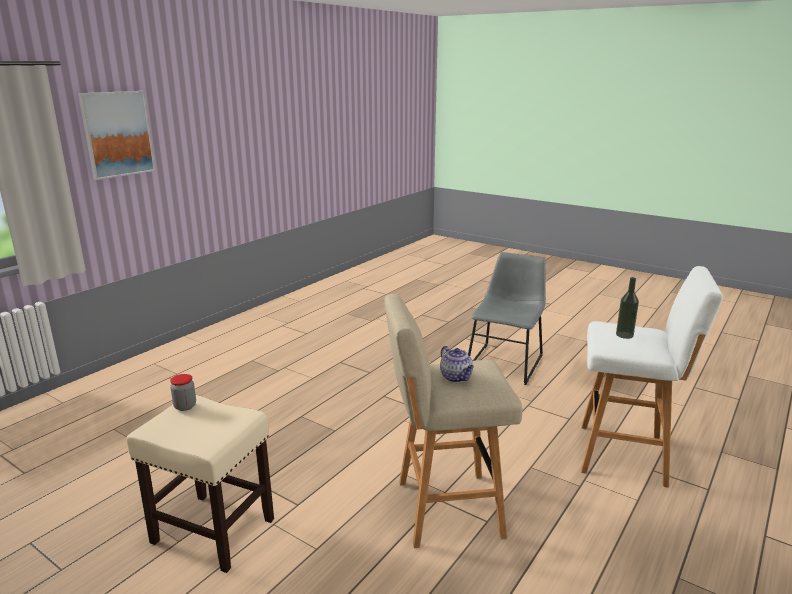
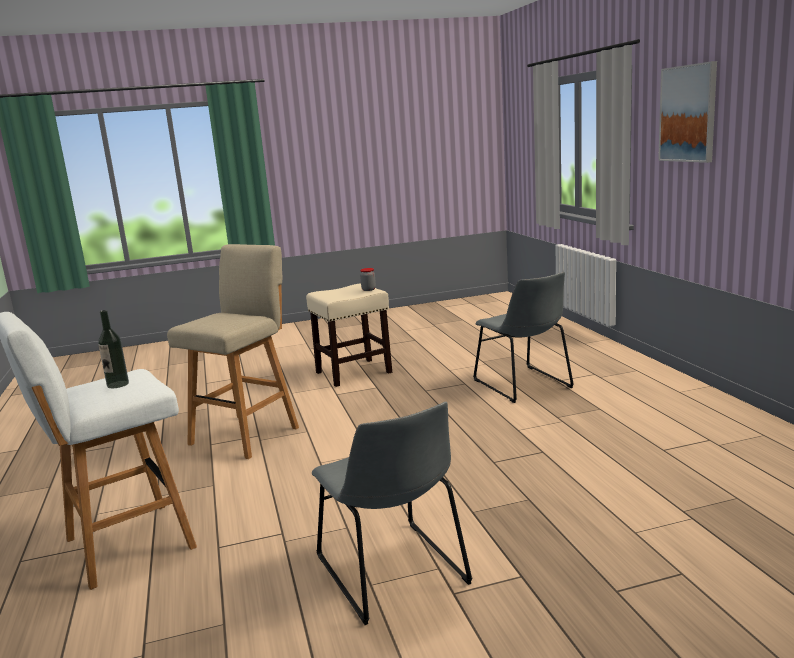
camera: 130 degrees right, 5 degrees down
teapot [440,346,474,383] -> none
none -> grey chair [473,272,574,403]

